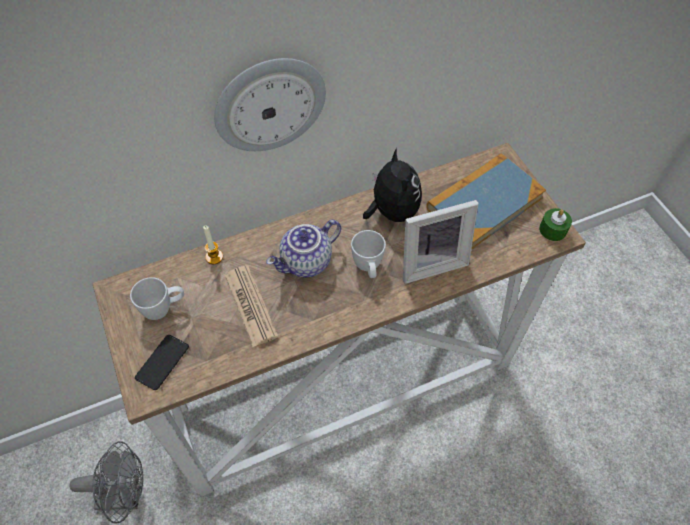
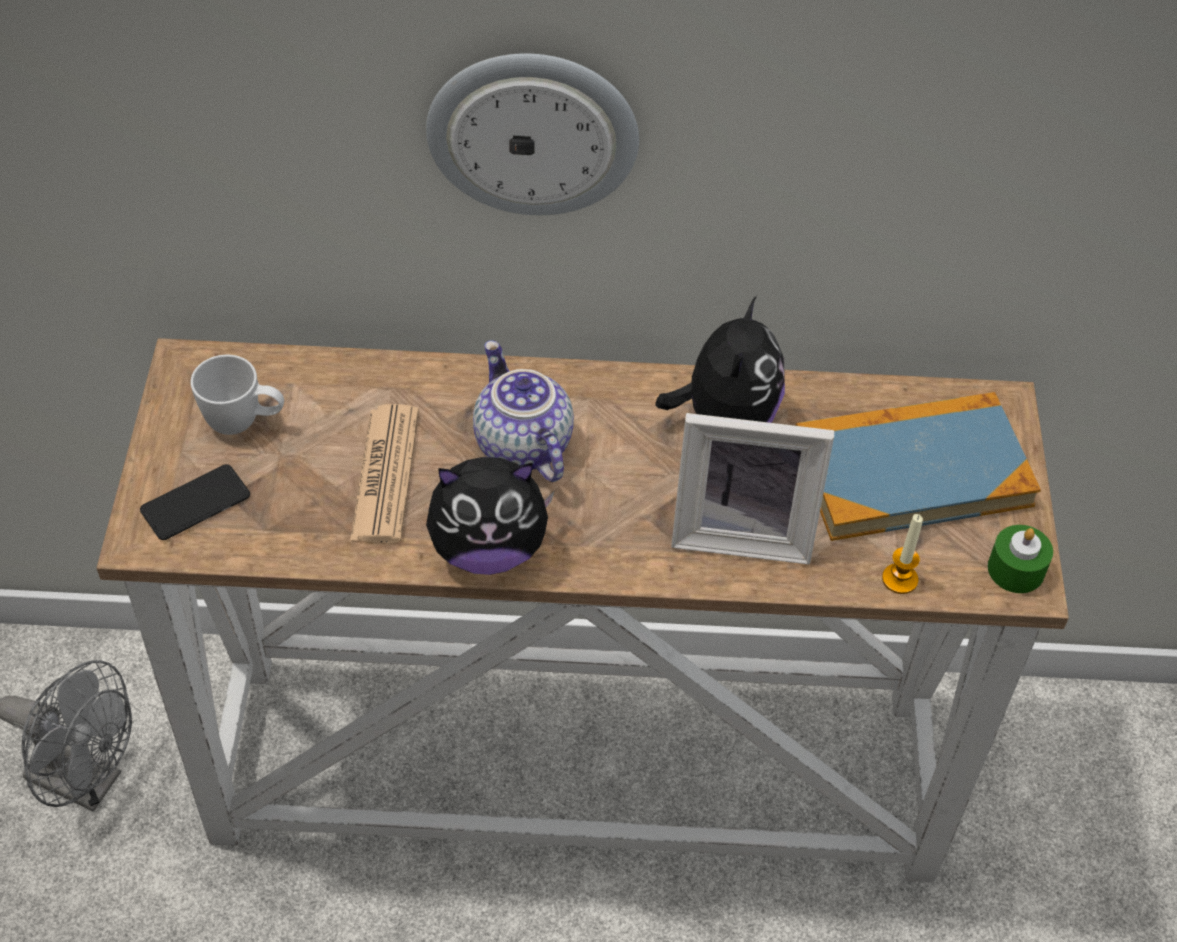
camera: 25 degrees right, 5 degrees down
candle [203,225,223,264] -> candle moved to [882,514,923,594]
teapot [266,220,341,278] -> teapot turned 75 degrees clockwise [473,340,574,482]
white mug [351,230,386,278] -> none
none -> plush toy [426,457,555,575]

